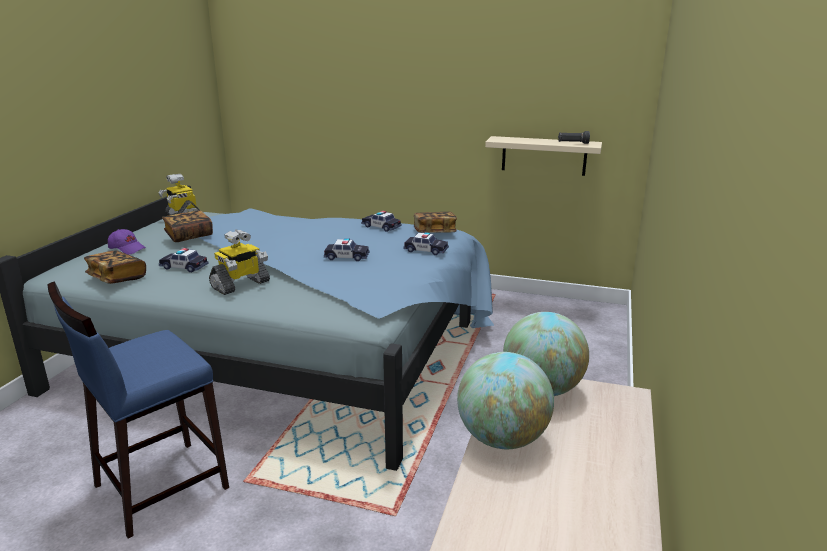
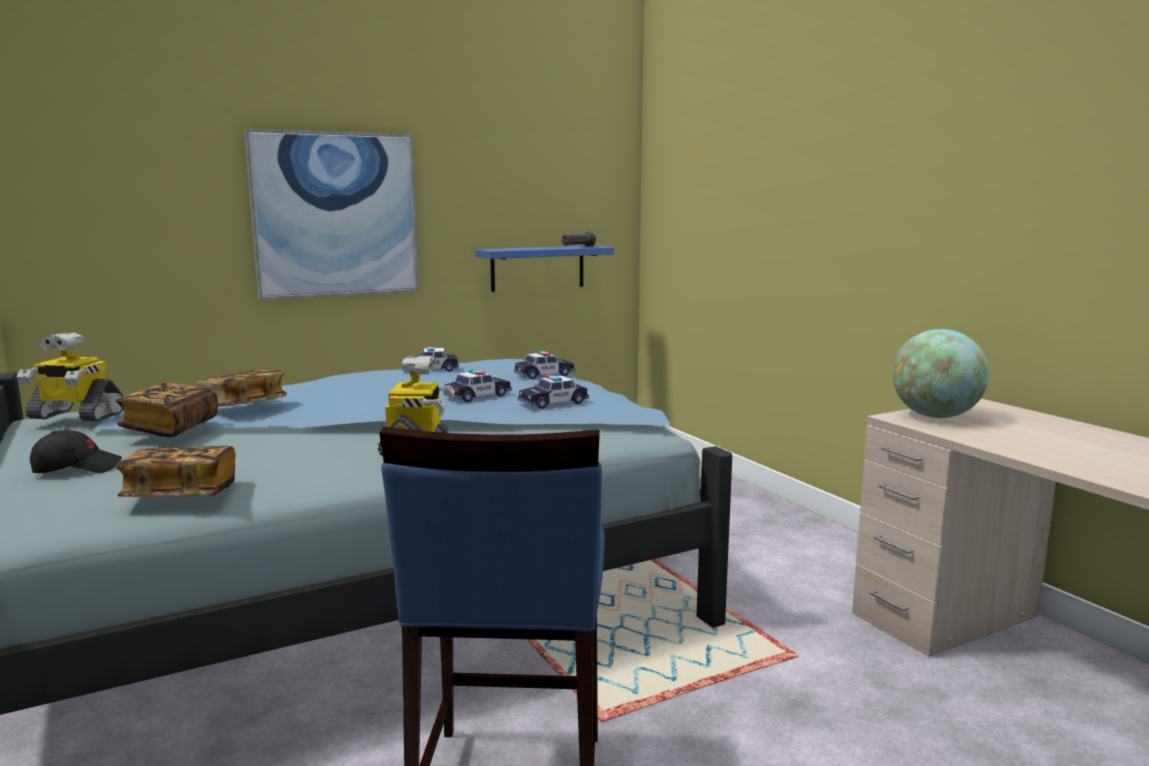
camera: 45 degrees left, 10 degrees down
purple cap [108,229,146,255] -> black cap [30,430,122,473]
toy car [159,248,208,272] -> toy car moved to [518,375,589,409]
book [414,212,457,232] -> book moved to [195,370,287,406]
globe [457,352,554,449] -> none
beige shelf [485,136,602,176] -> blue shelf [475,245,614,292]
none -> picture [244,129,419,300]

